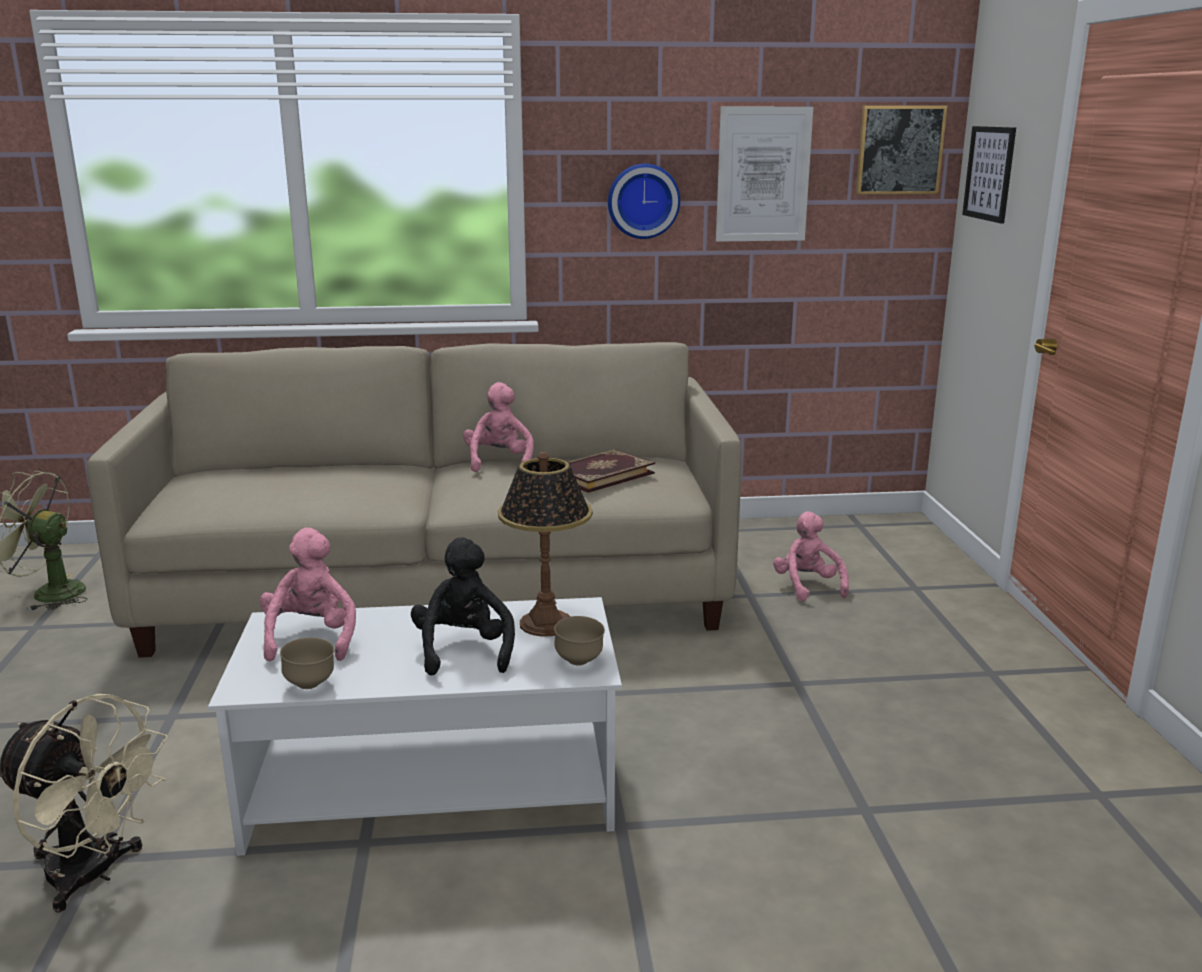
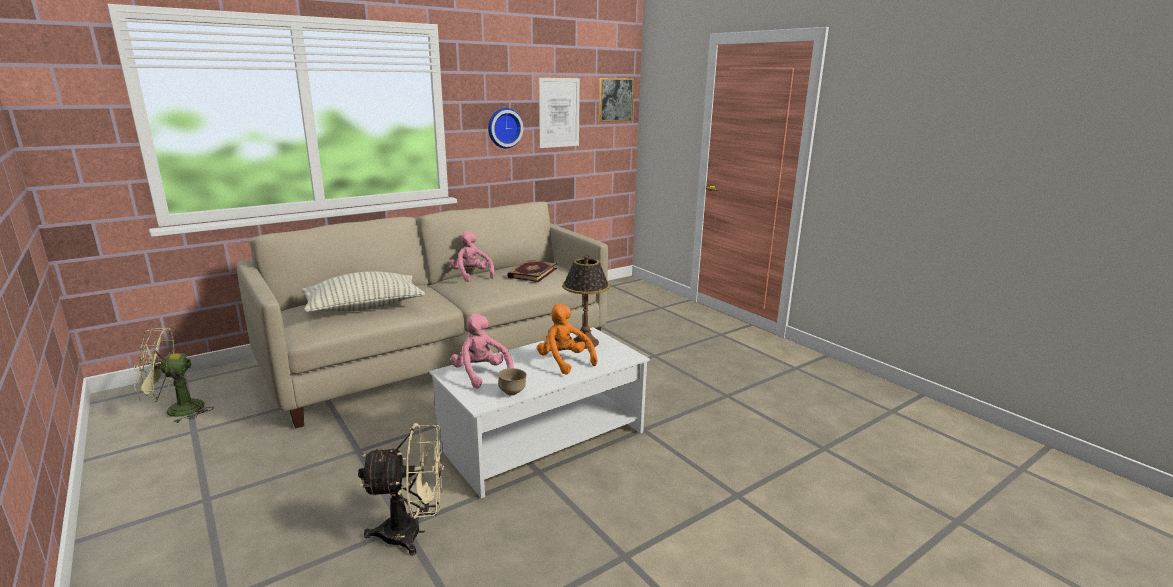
camera: 30 degrees left, 0 degrees up
black plush toy [411,537,515,676] -> orange plush toy [537,303,597,375]
brown bowl [554,616,605,666] -> none
pink plush toy [773,511,849,601] -> none
picture [962,126,1016,223] -> none
none -> pillow [302,271,425,312]

